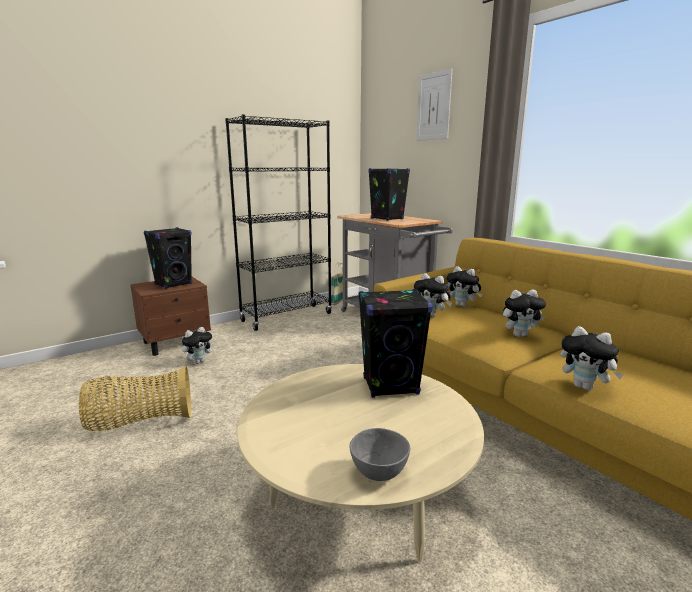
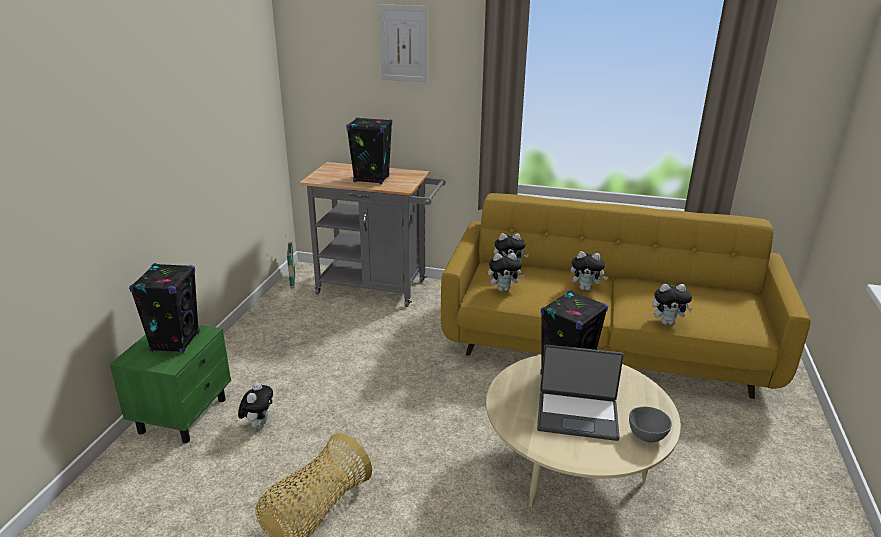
camera: 40 degrees left, 10 degrees up
brown nightstand [130,277,211,356] -> green nightstand [109,325,231,443]
black bookcase [225,115,332,331] -> none
plush toy [503,289,546,337] -> plush toy turned 60 degrees clockwise [570,251,608,291]
none -> laptop [537,345,624,441]

